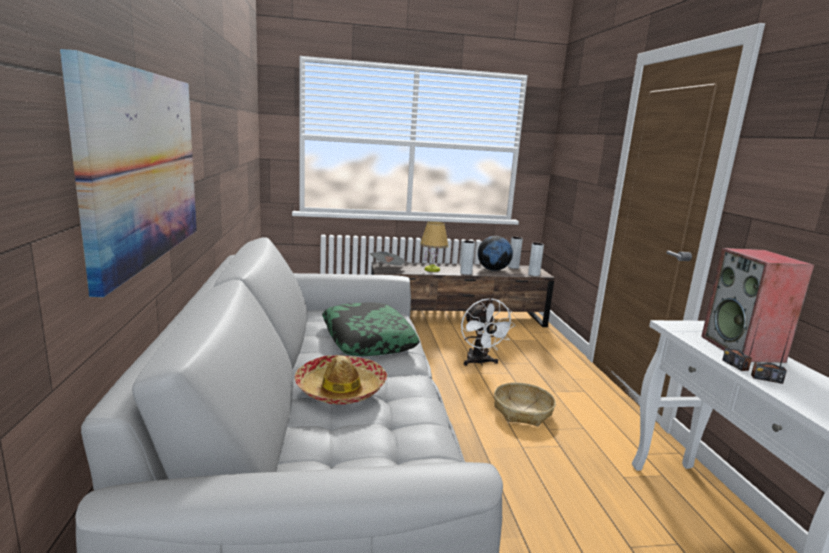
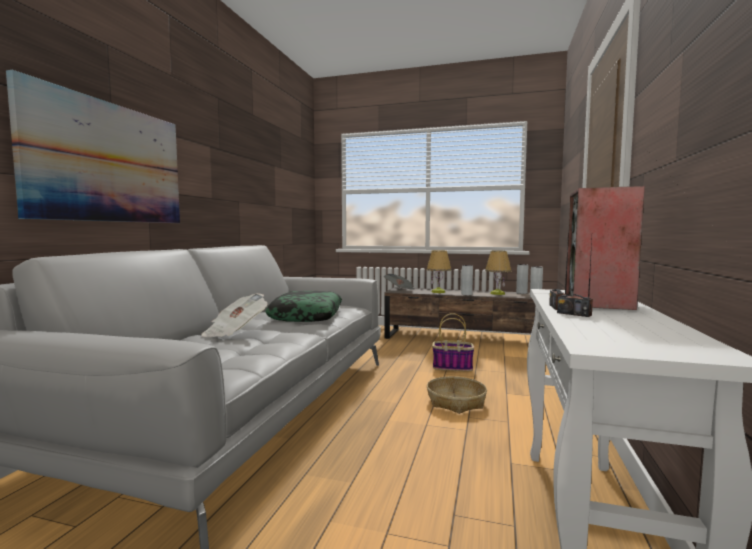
camera: 25 degrees right, 10 degrees down
hat [295,355,387,404] -> newspaper [201,293,268,337]
white fan [461,298,516,366] -> basket [432,313,474,371]
globe [478,236,513,271] -> table lamp [485,251,512,295]

